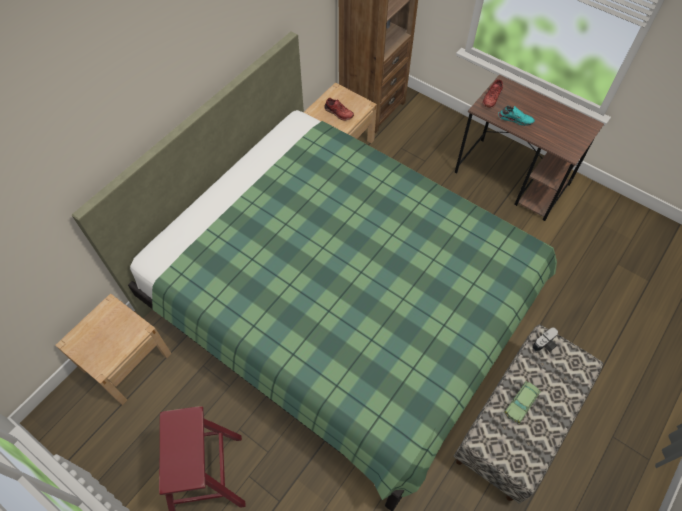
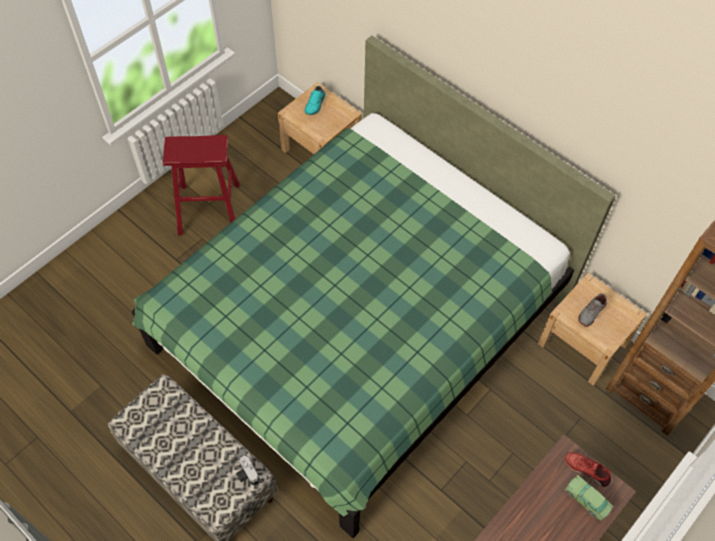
camera: 95 degrees right, 0 degrees up
red shoe [324,98,354,121] -> grey shoe [578,293,607,327]
turquoise shoe [498,106,535,126] -> turquoise shoe moved to [305,86,326,115]
toy car [503,381,541,424] -> toy car moved to [564,475,614,521]

